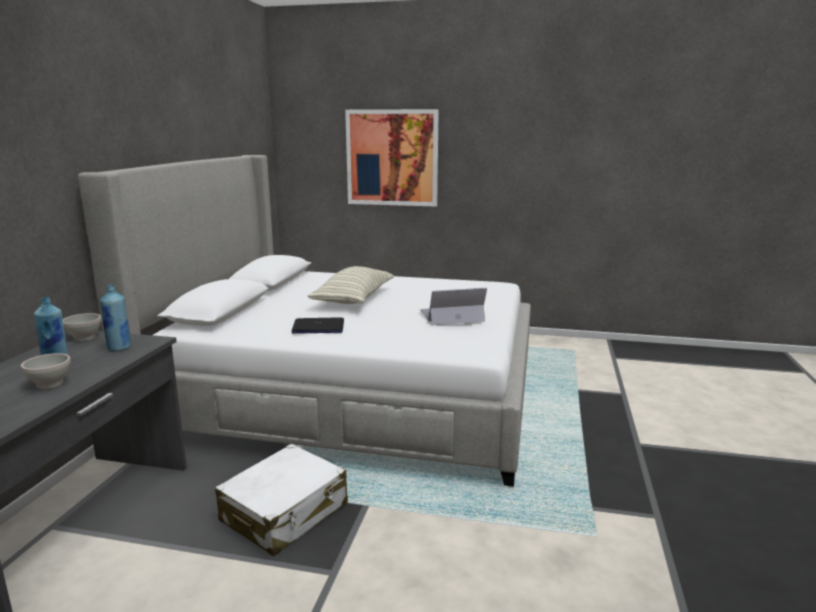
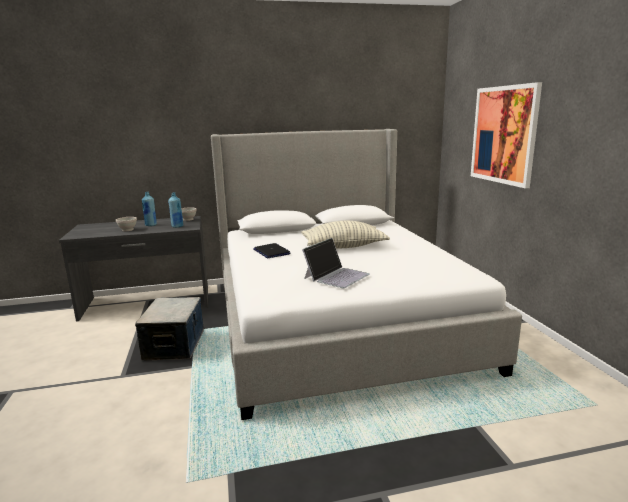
camera: 65 degrees right, 0 degrees up
white suitcase [215,444,348,556] -> storage box [135,297,204,361]
laptop [420,288,487,325] -> laptop turned 75 degrees clockwise [302,238,370,288]

